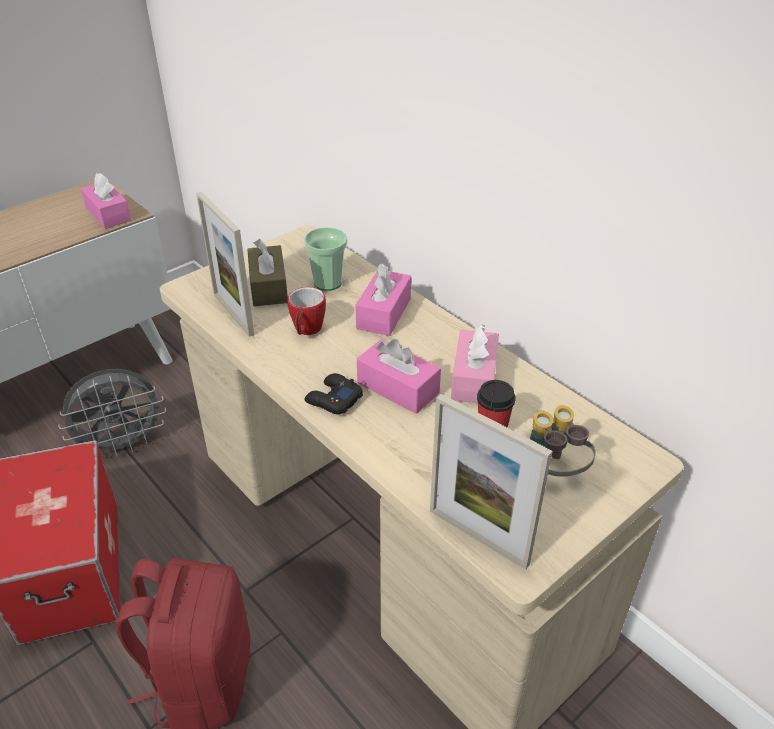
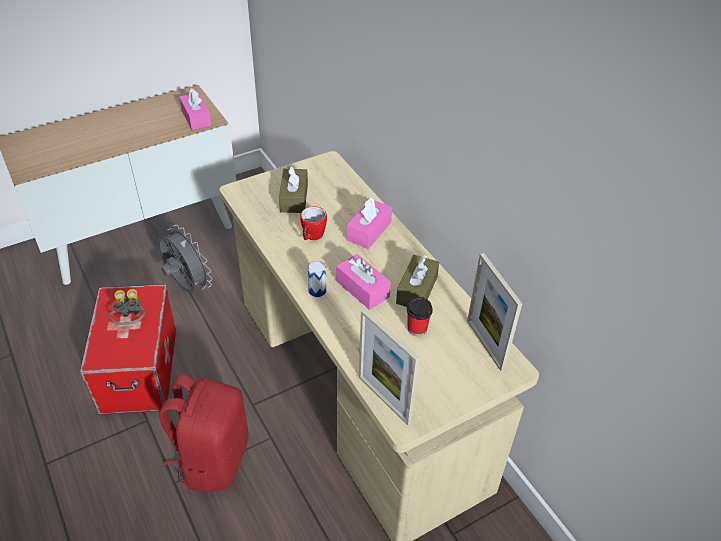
camera: 10 degrees right, 5 degrees up
grey fan [58,369,166,457] -> grey fan turned 120 degrees counterclockwise [158,224,213,293]
picture frame [196,192,254,337] -> picture frame moved to [467,253,522,371]
cup [304,227,347,291] -> none
black game controller [304,373,363,415] -> can [308,261,326,297]
pink tissue box [451,324,499,403] -> brown tissue box [396,255,439,307]
binoculars [530,405,596,477] -> binoculars moved to [110,289,145,325]

